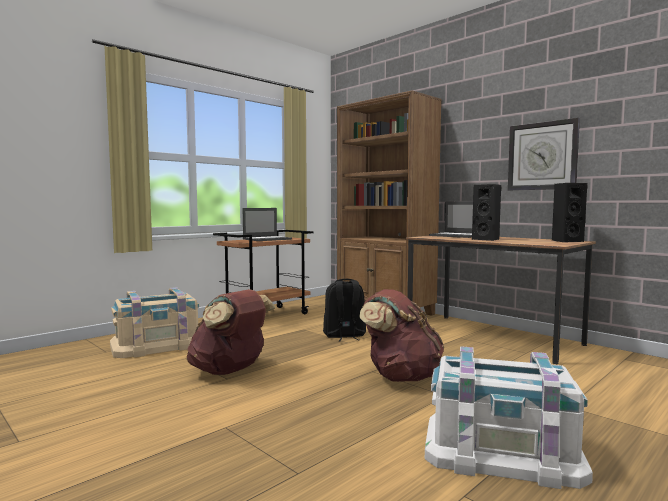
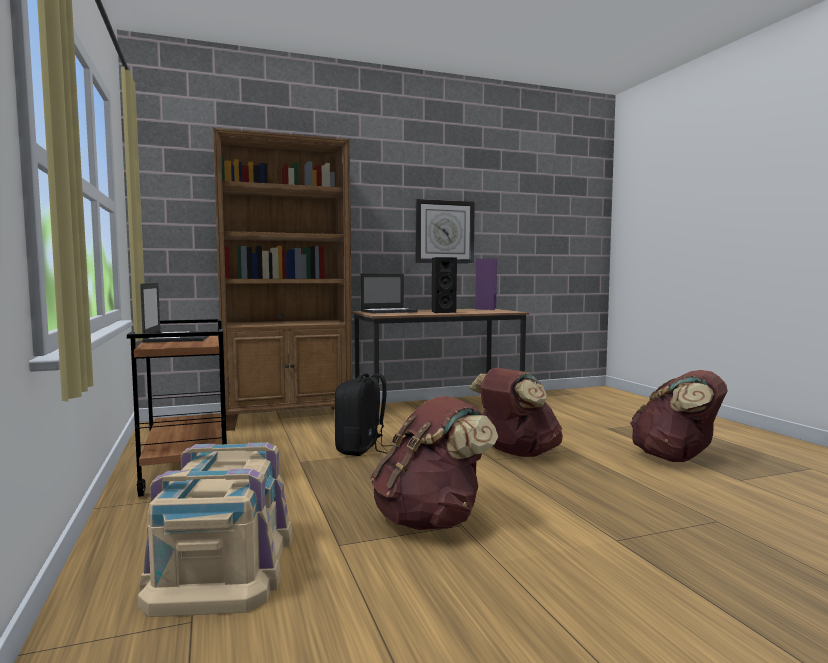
camera: 65 degrees left, 0 degrees up
white storage box [425,346,593,489] -> brown backpack [630,370,728,462]
black speaker [552,183,587,242] -> purple speaker [475,259,497,310]

